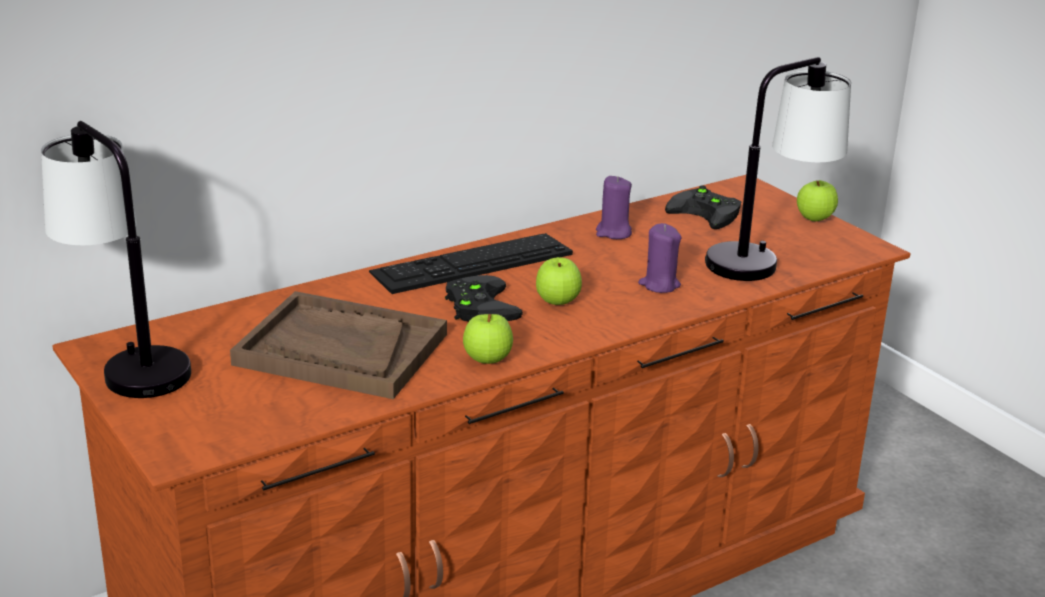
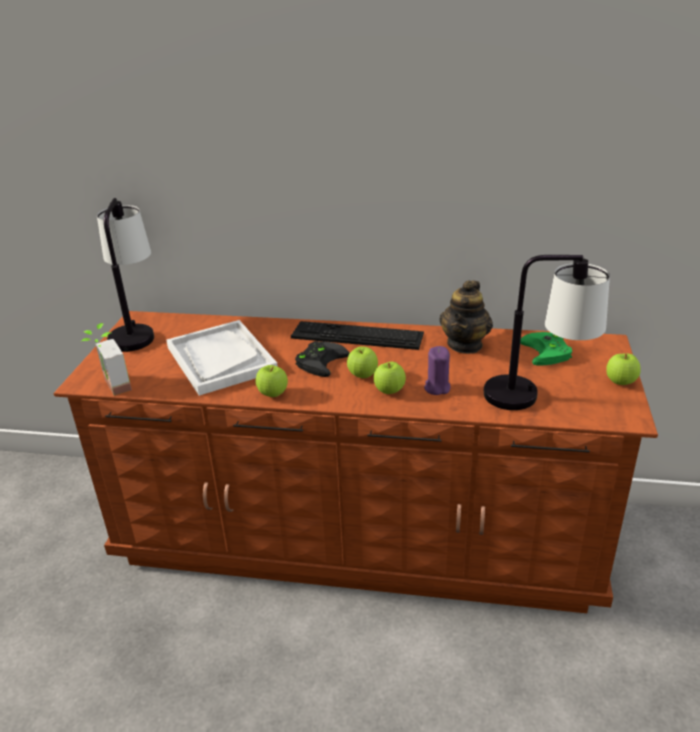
camera: 45 degrees right, 5 degrees up
brown tray [230,291,447,399] -> white tray [166,320,278,396]
purple candle [596,176,632,239] -> teapot [439,280,493,354]
black game controller [665,185,741,229] -> green game controller [520,332,572,366]
none -> potted plant [80,323,132,396]
none -> apple [374,362,406,394]

